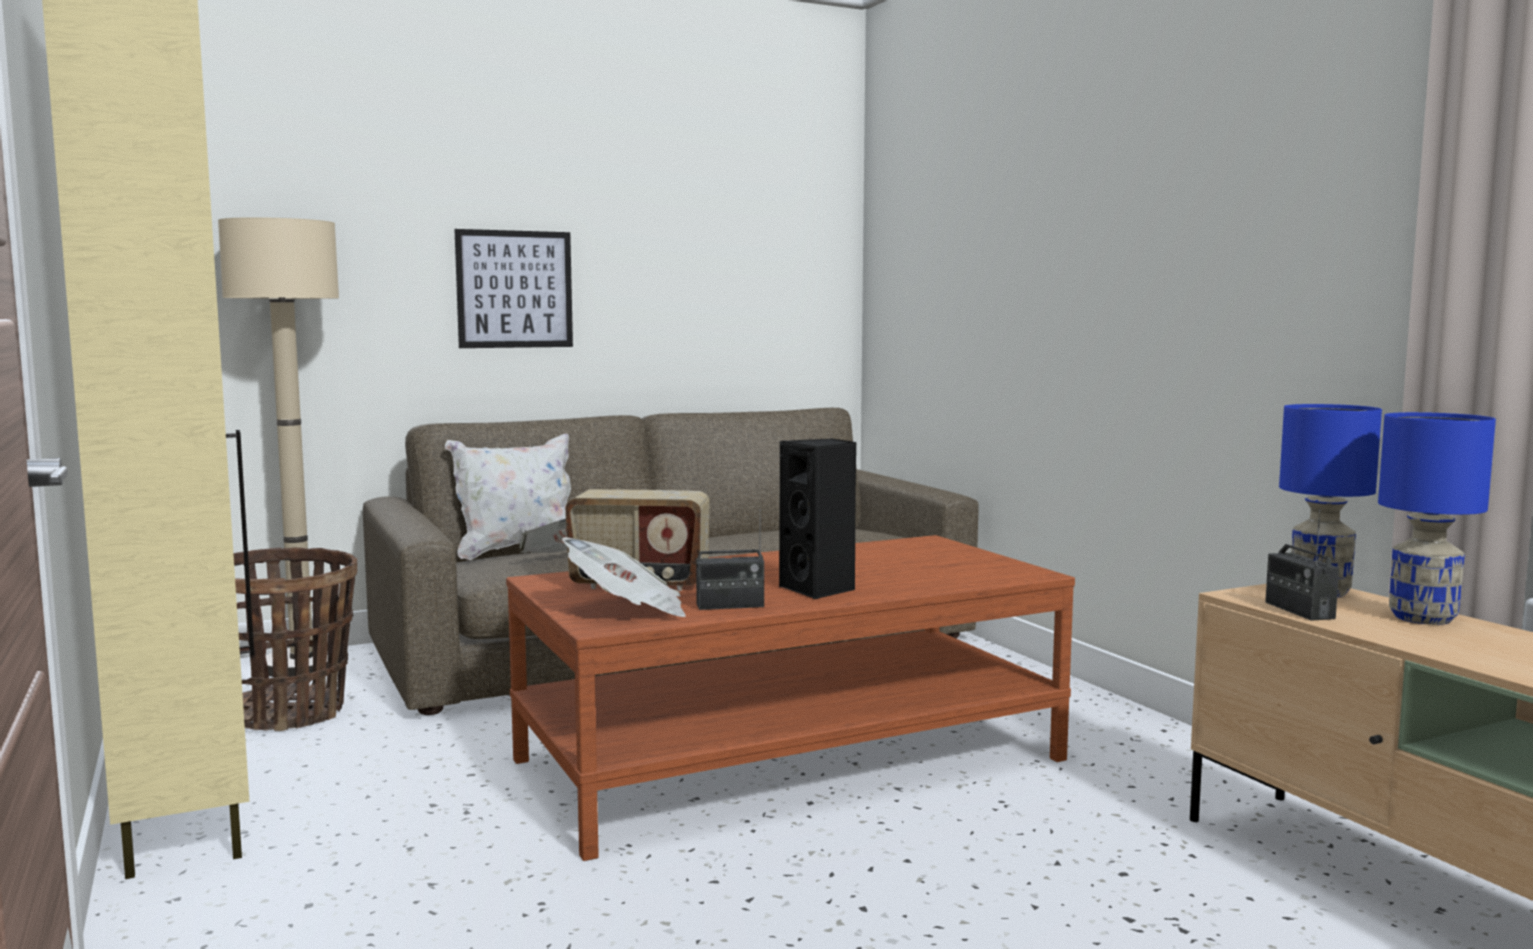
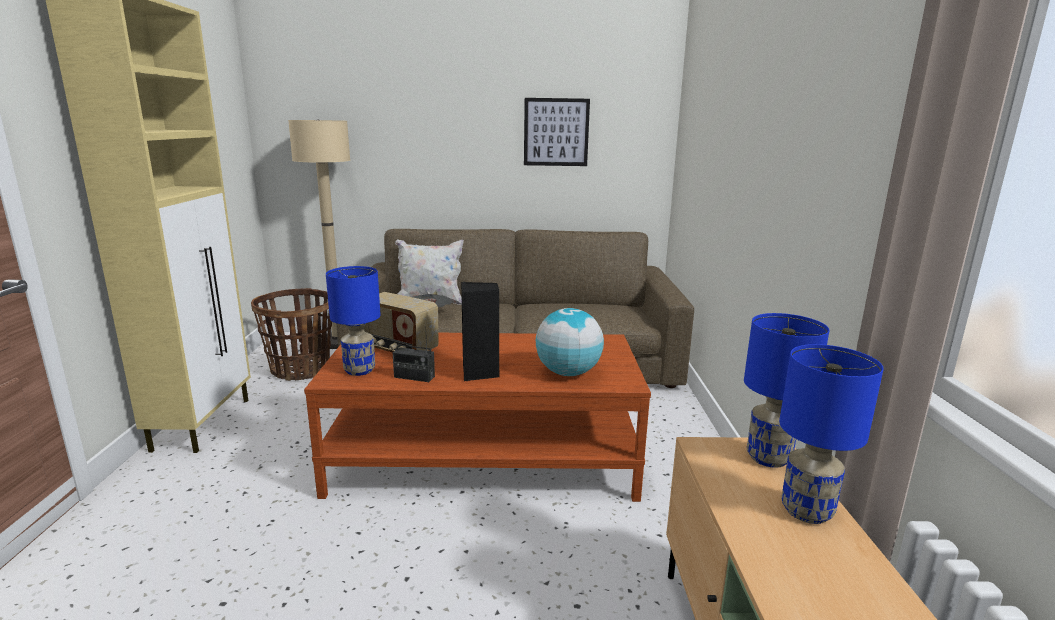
camera: 25 degrees right, 10 degrees up
picture [454,229,573,348] -> picture moved to [524,98,590,166]
newspaper [562,537,685,617] -> blue table lamp [326,266,381,376]
radio [1265,509,1339,621] -> none
none -> globe [536,308,604,376]

